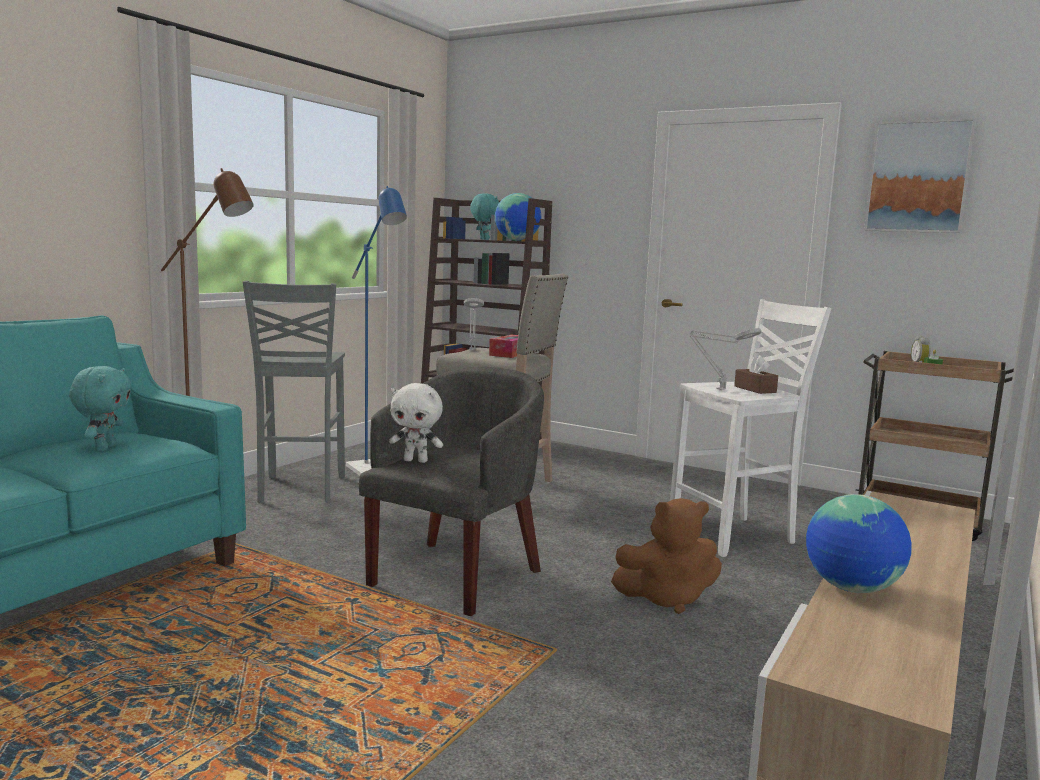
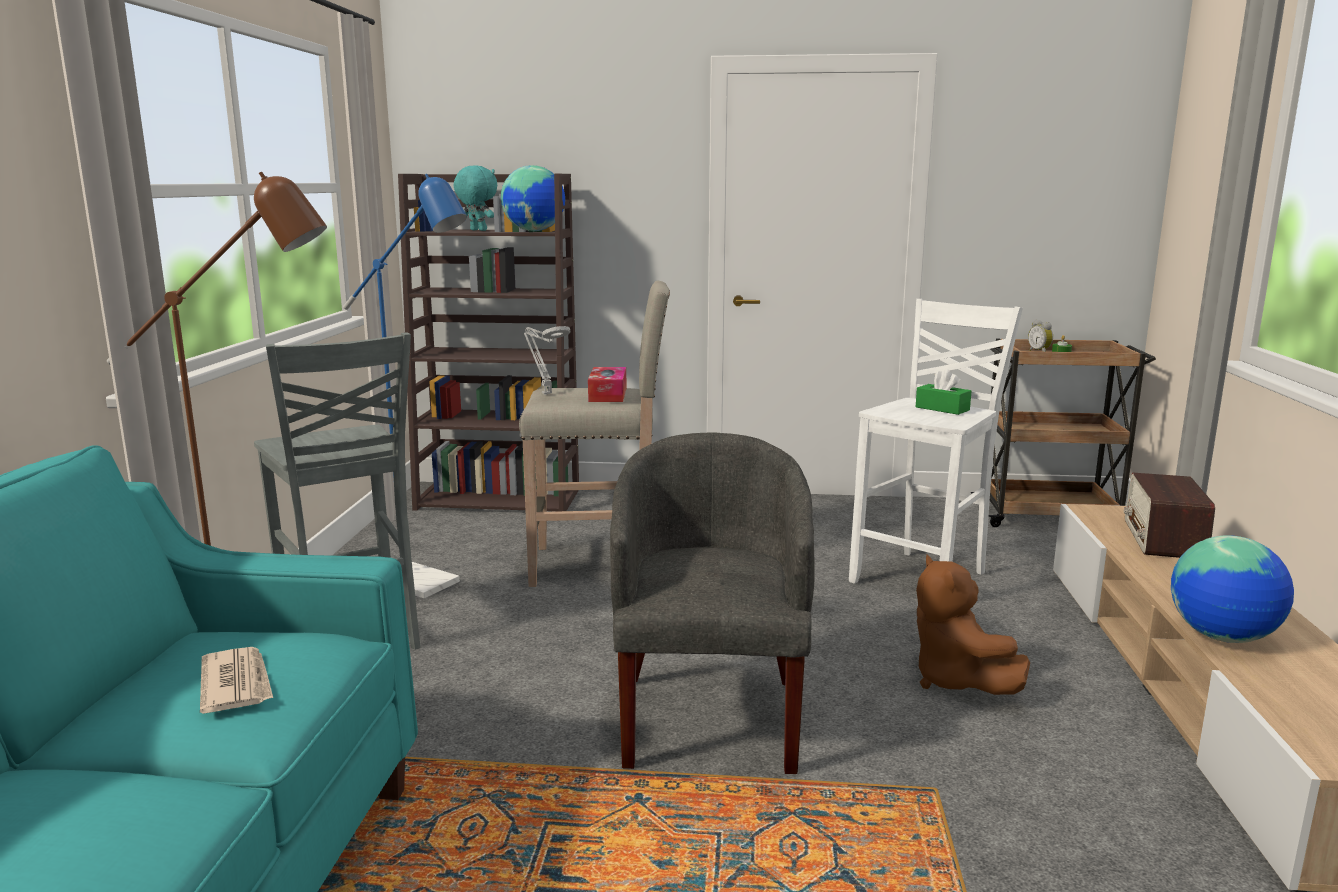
camera: 25 degrees left, 5 degrees up
turquoise plush toy [69,366,132,451] -> newspaper [200,647,273,714]
white plush toy [389,383,443,463] -> none
brown plush toy [611,498,722,614] -> brown plush toy turned 105 degrees clockwise [916,555,1030,695]
grey table lamp [690,328,761,391] -> none
brown tissue box [734,355,778,394] -> green tissue box [916,369,972,415]
picture [864,118,976,233] -> none
none -> radio [1124,473,1215,558]

